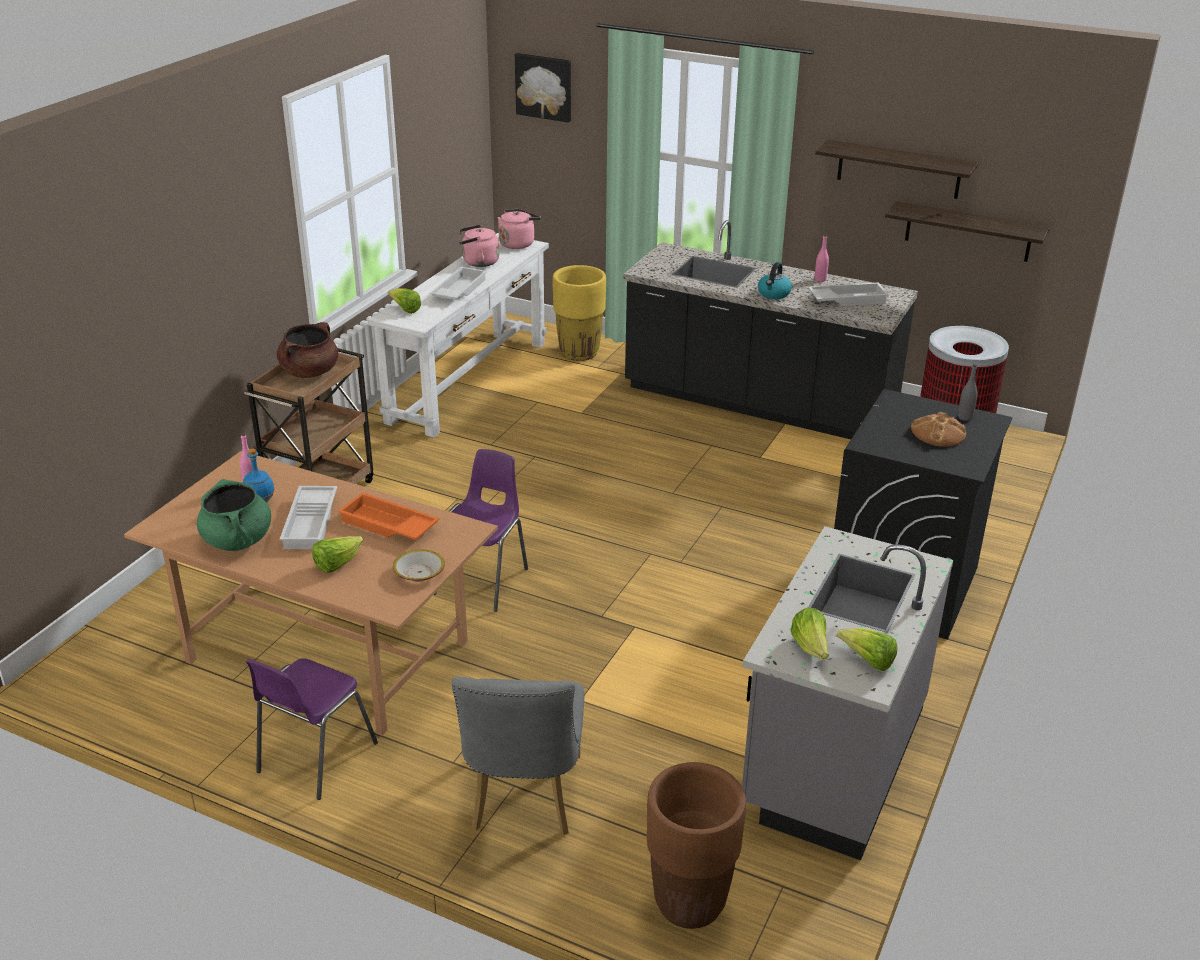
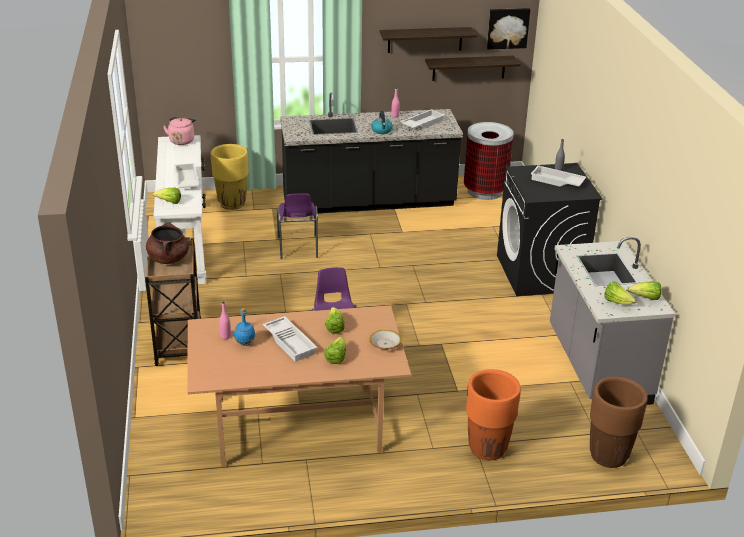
camera: 35 degrees left, 0 degrees up
green cooking pot [197,479,271,551] -> none
purple chair [246,658,378,800] -> purple chair moved to [277,193,318,259]
orange tray [338,492,440,540] -> lettuce [325,307,345,334]
grey chair [451,676,584,835] -> orange planter [466,369,521,460]
pink kettle [459,225,499,267] -> none
picture [515,53,571,122] -> picture moved to [487,8,530,50]
bread [911,412,966,447] -> white tray [531,165,586,187]

